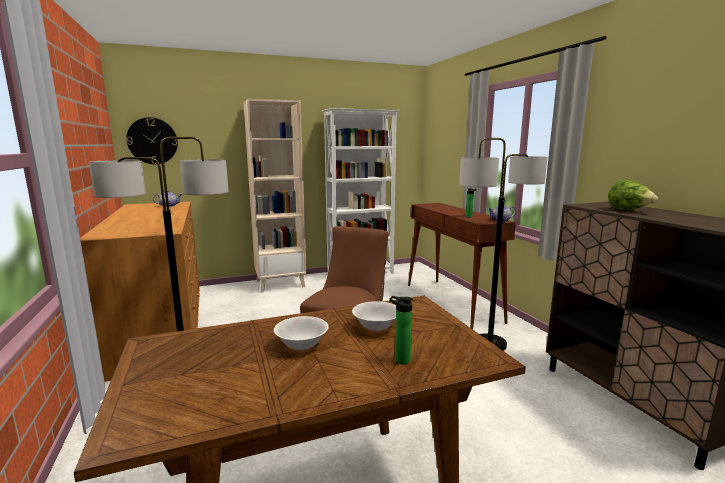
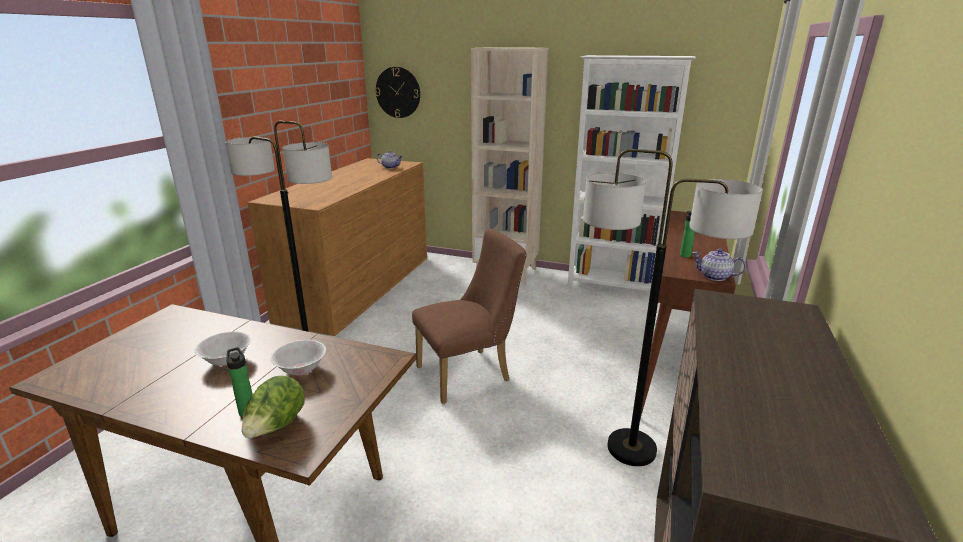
camera: 40 degrees right, 10 degrees up
lettuce [608,180,658,210] -> lettuce moved to [242,376,305,438]

